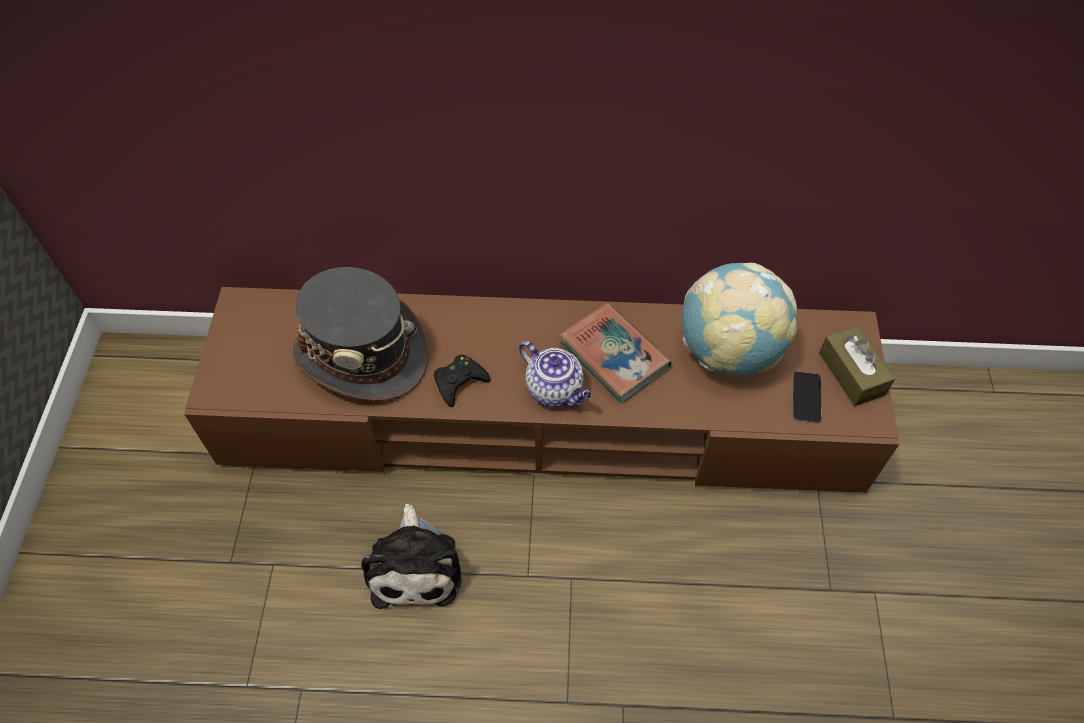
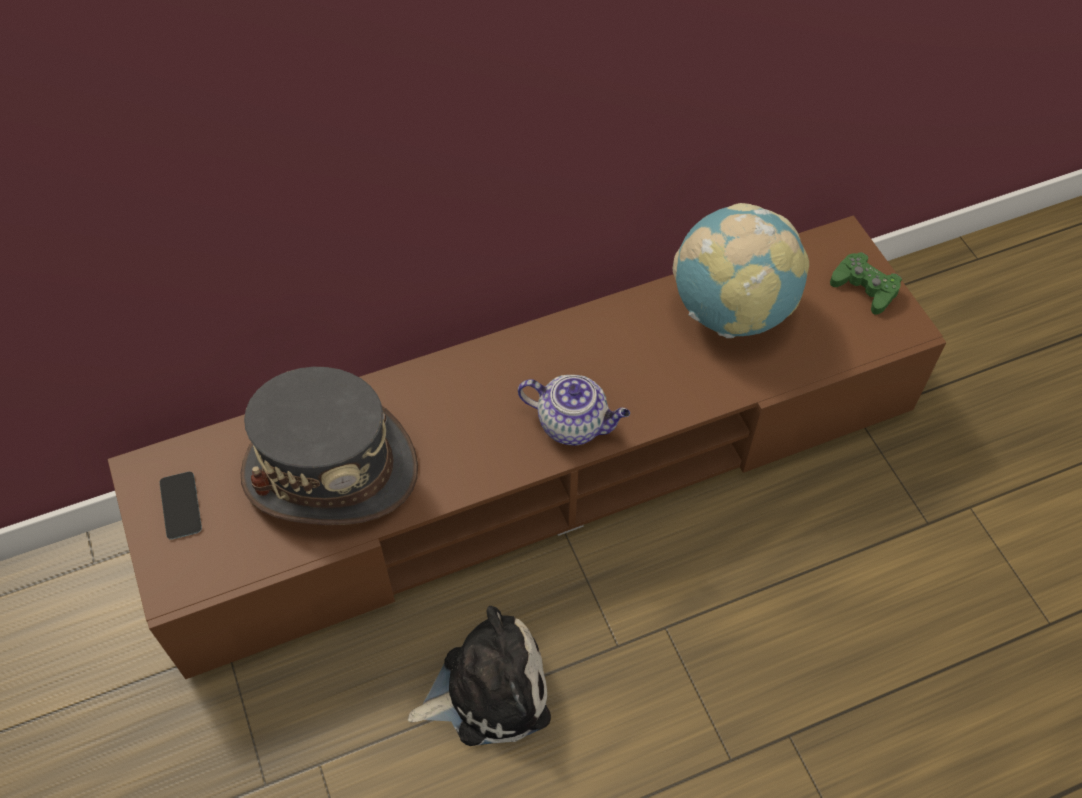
camera: 25 degrees left, 0 degrees up
plush toy [361,504,462,609] -> plush toy turned 75 degrees counterclockwise [408,606,551,746]
black game controller [434,355,490,407] -> none
book [560,303,671,404] -> none
phone [793,372,821,423] -> phone moved to [160,472,202,540]
brown tissue box [819,326,895,406] -> green game controller [830,252,902,315]

